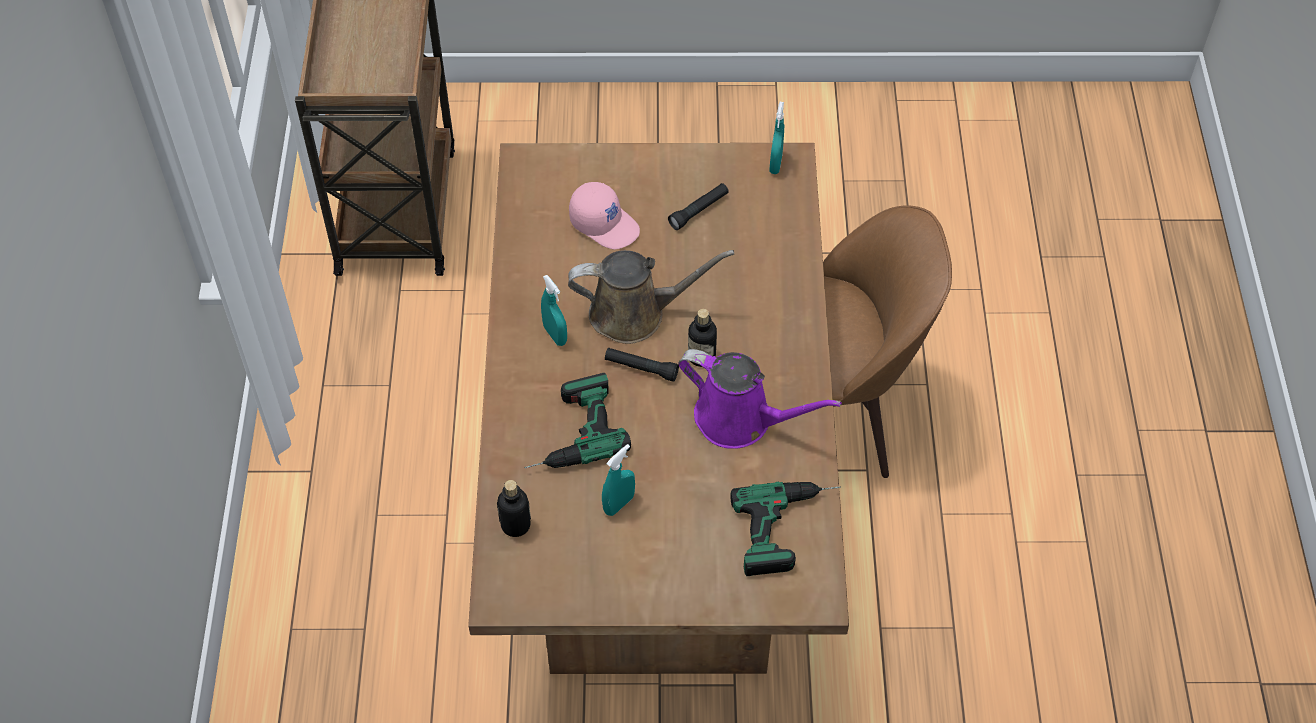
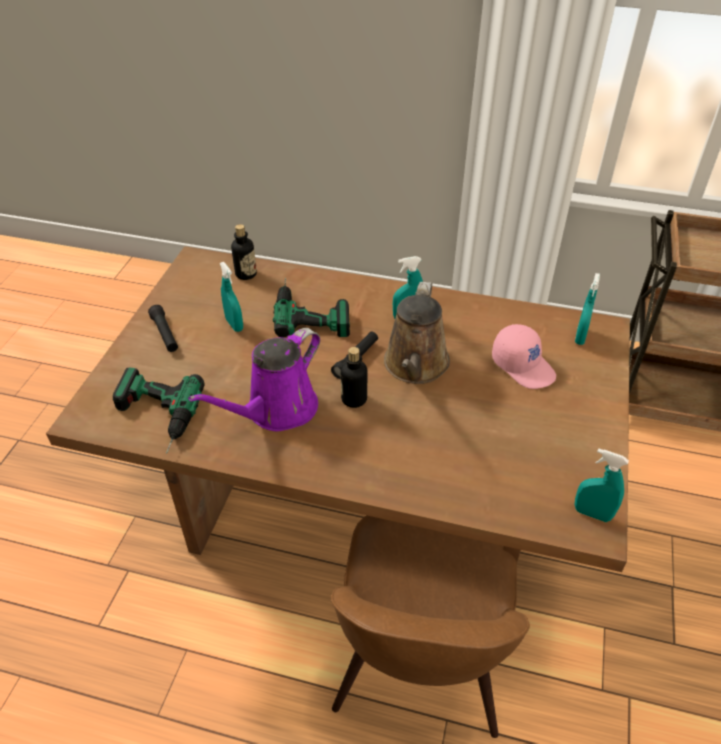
camera: 105 degrees right, 10 degrees down
pink cap [569,182,640,249] -> pink cap turned 90 degrees counterclockwise [492,324,556,389]
black flashlight [668,183,729,230] -> black flashlight moved to [148,305,178,352]
none -> turquoise spray bottle [575,273,600,345]

